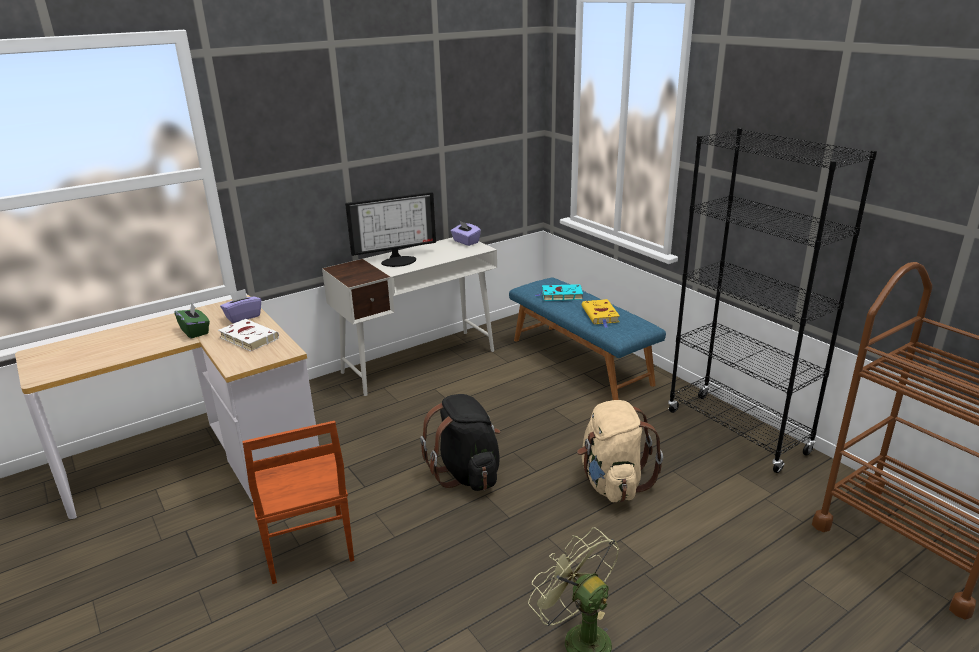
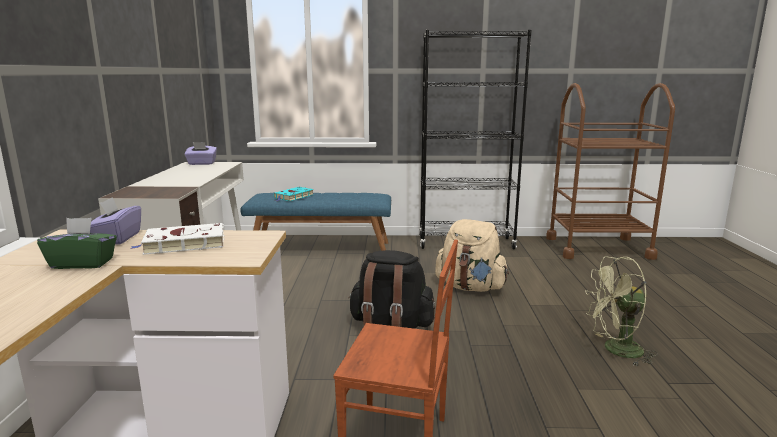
camera: 55 degrees left, 10 degrees down
monitor [345,192,436,267] -> none
yellow book [582,299,620,328] -> none

